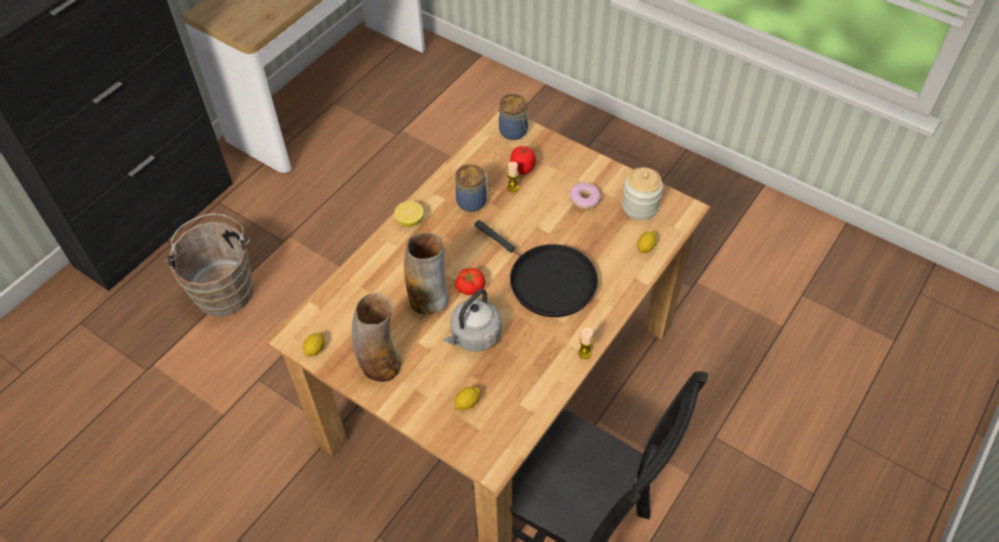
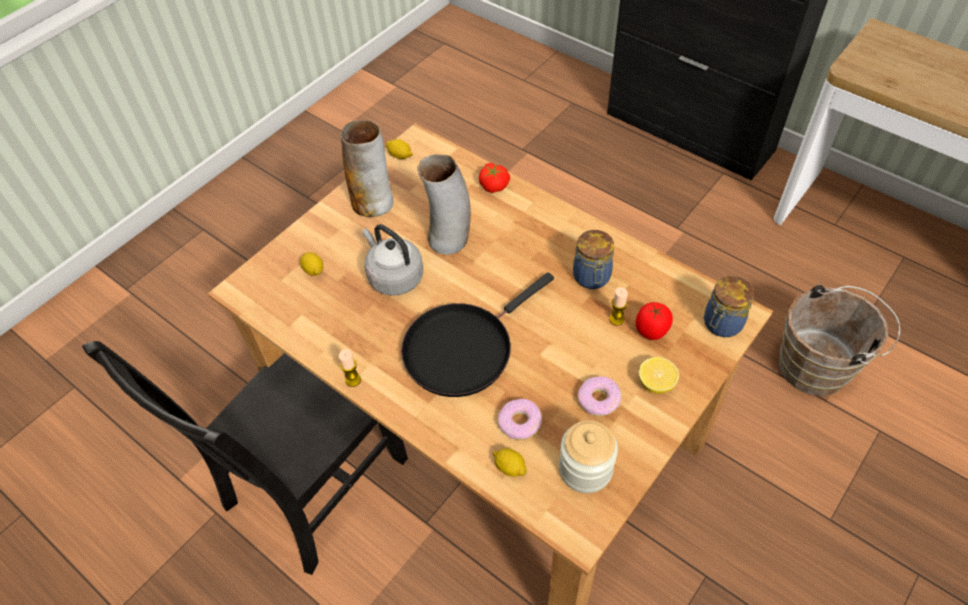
camera: 95 degrees right, 0 degrees up
brown bucket [165,214,253,317] -> brown bucket moved to [779,283,900,396]
lemon [394,201,424,227] -> lemon moved to [639,357,679,394]
tomato [455,268,486,295] -> tomato moved to [479,163,510,193]
none -> donut [498,399,542,440]

